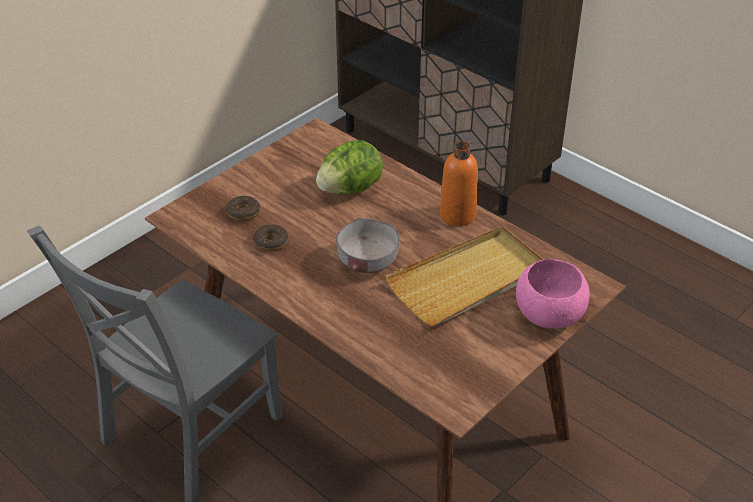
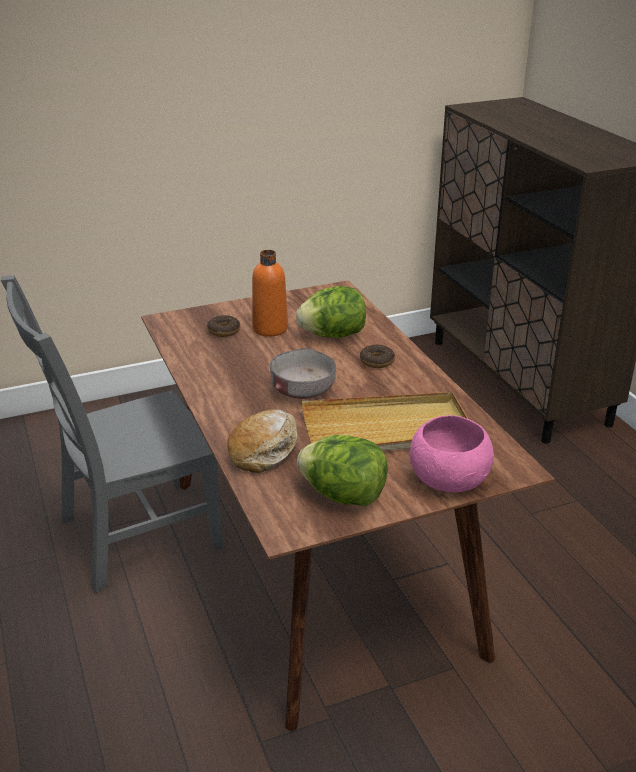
camera: 25 degrees right, 10 degrees down
donut [253,224,288,252] -> donut moved to [360,345,395,368]
orange bottle [440,141,478,226] -> orange bottle moved to [252,250,288,337]
none -> bread [227,409,298,473]
none -> lettuce [297,435,388,506]

